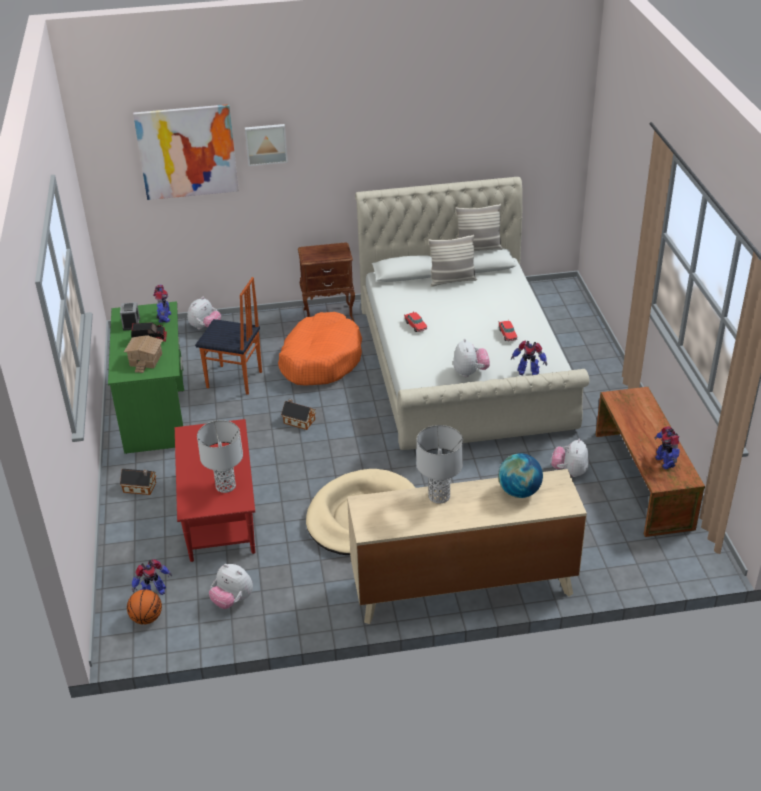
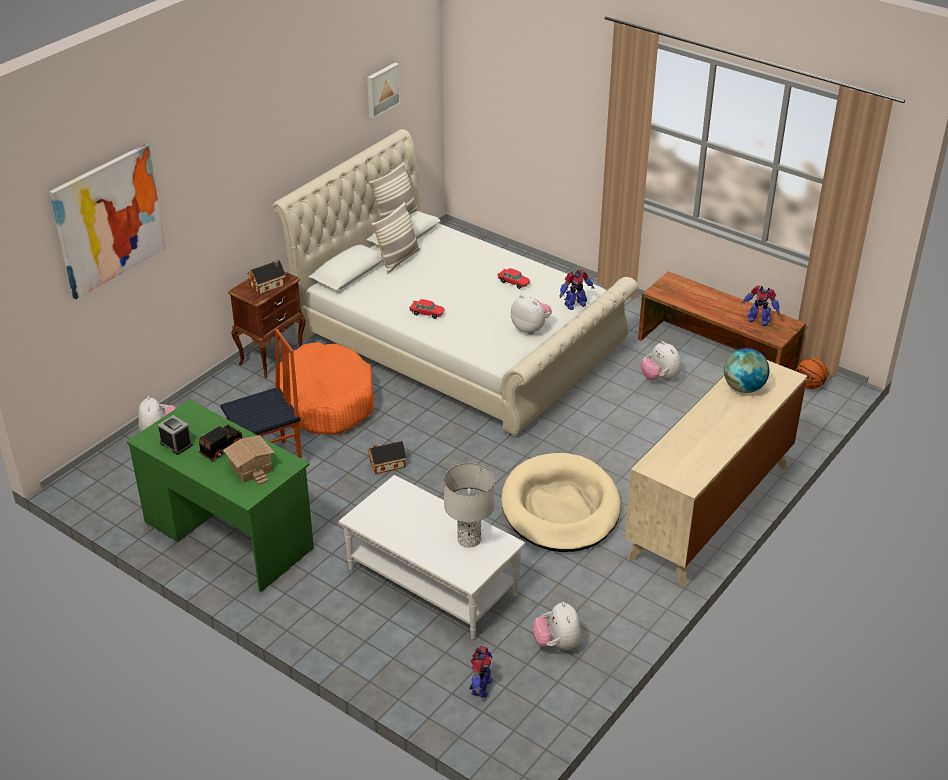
camera: 45 degrees left, 0 degrees up
toy house [120,469,156,495] -> toy house moved to [248,260,286,295]
basketball [127,590,162,624] -> basketball moved to [796,358,828,389]
toy robot [153,285,171,323] -> none
red coffee table [175,419,255,562] -> white coffee table [338,475,526,640]
plush toy [209,564,253,609] -> plush toy turned 90 degrees clockwise [533,602,581,650]
picture [245,124,288,166] -> picture moved to [367,63,401,119]
white table lamp [416,425,463,504] -> none

